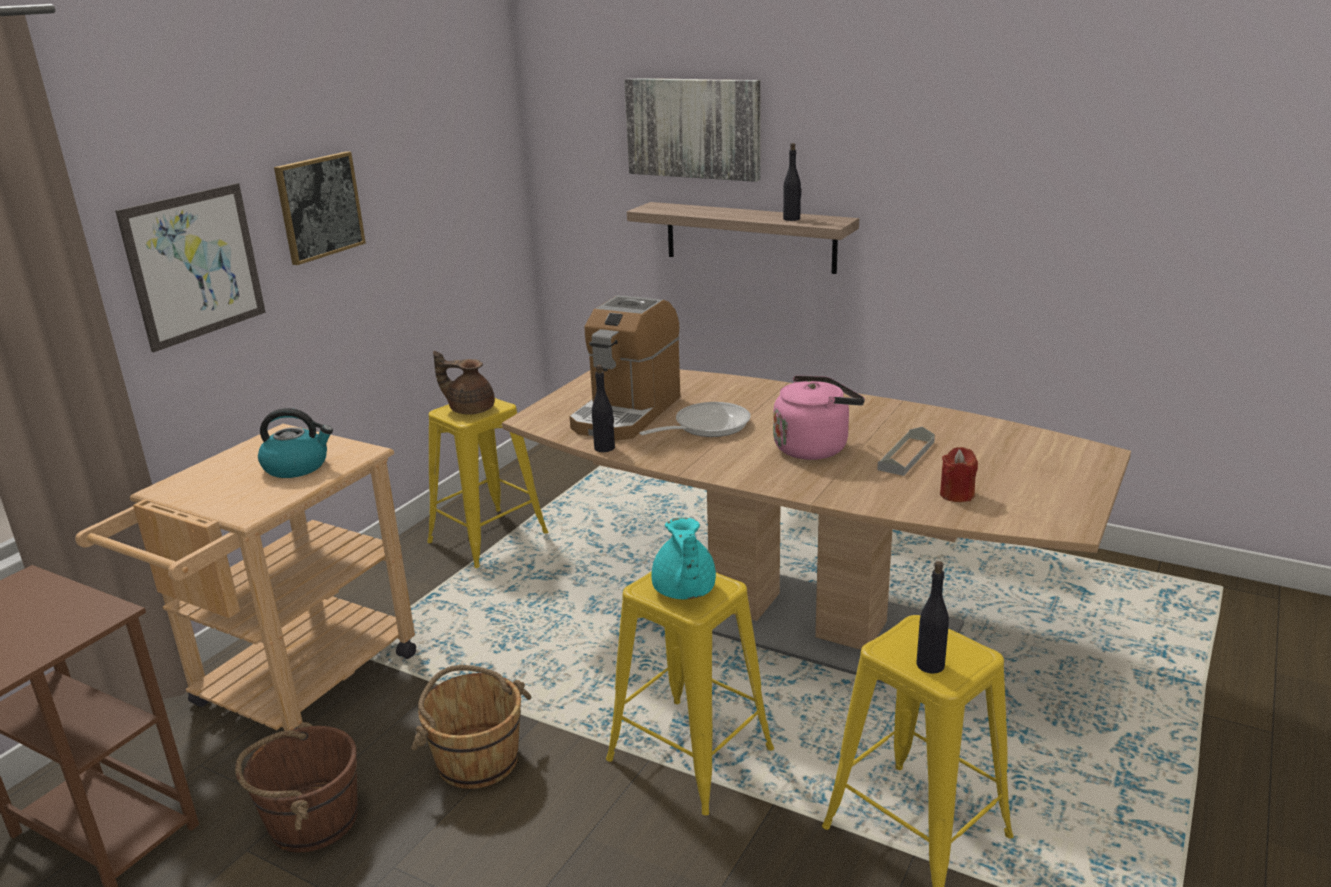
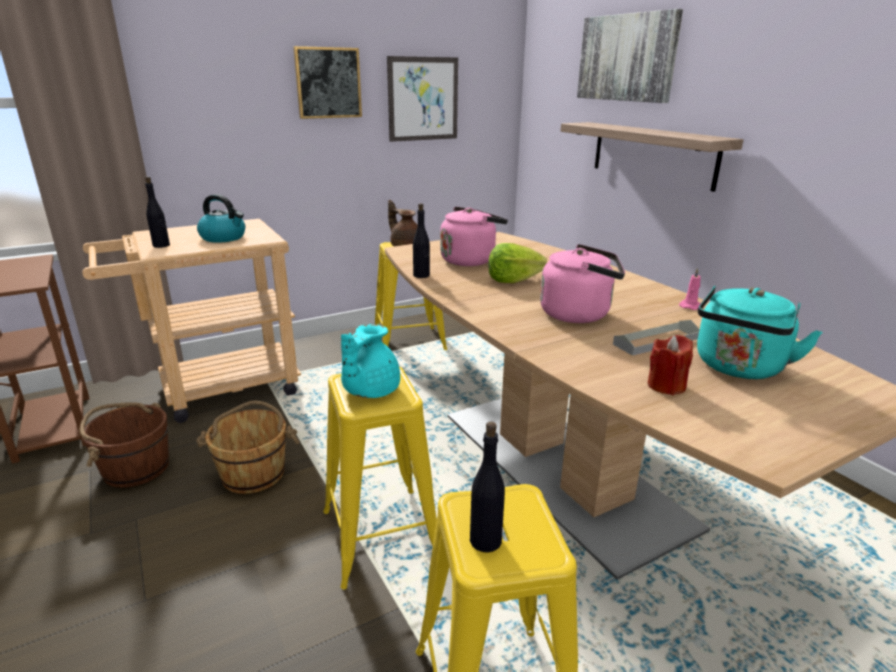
camera: 30 degrees right, 0 degrees up
picture [115,183,266,352] -> picture moved to [387,56,458,142]
coffee machine [569,295,680,440] -> pink kettle [440,207,508,266]
frying pan [639,402,751,437] -> lettuce [488,243,547,283]
black bottle [783,143,801,221] -> black bottle moved to [145,176,170,248]
none -> pink candle [679,268,701,310]
none -> turquoise kettle [697,286,823,379]

